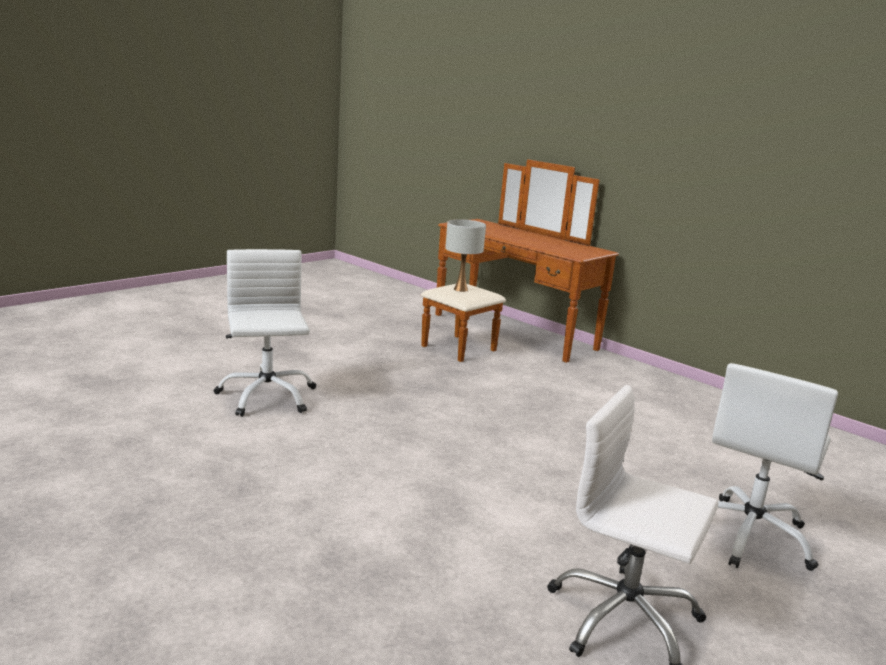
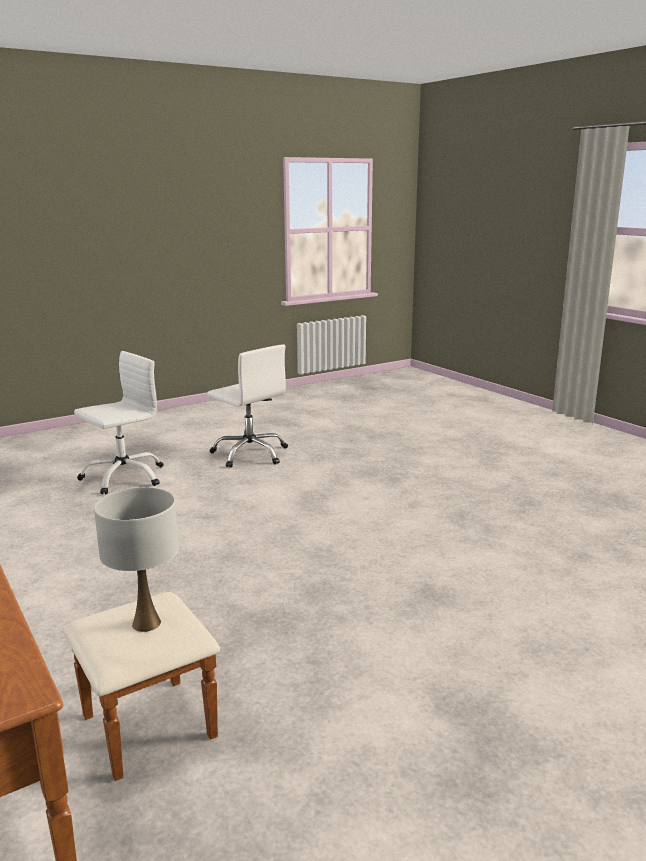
camera: 165 degrees left, 0 degrees up
white office chair [214,249,316,417] -> none

